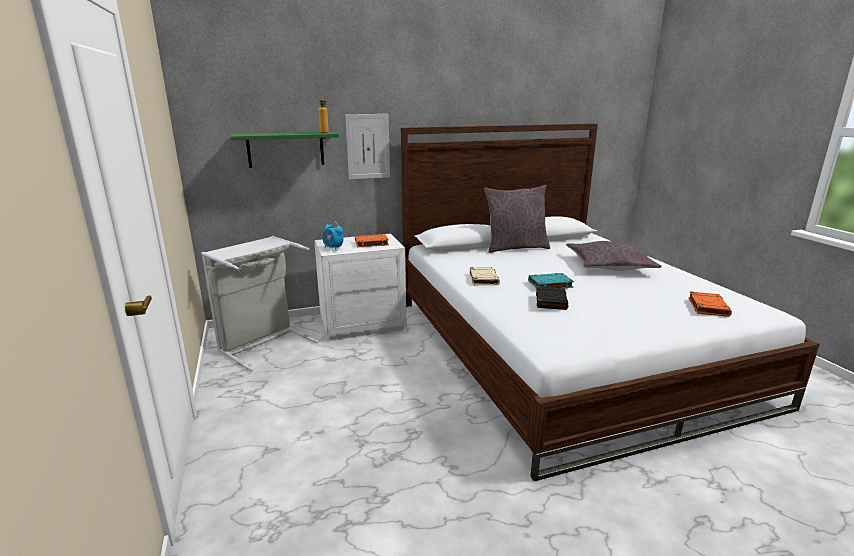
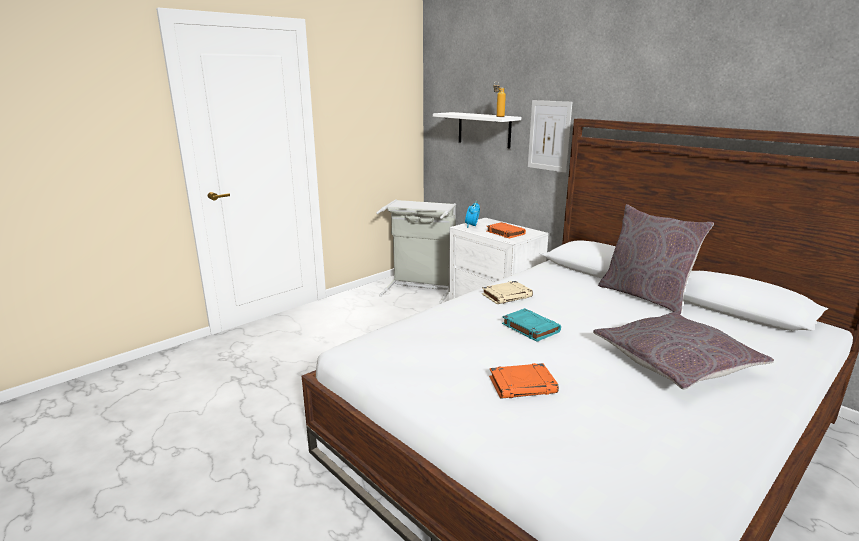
camera: 65 degrees right, 0 degrees up
green shelf [231,132,339,168] -> white shelf [433,112,521,149]
black book [536,286,568,310] -> none
orange book [688,292,732,317] -> orange book moved to [489,363,559,399]

